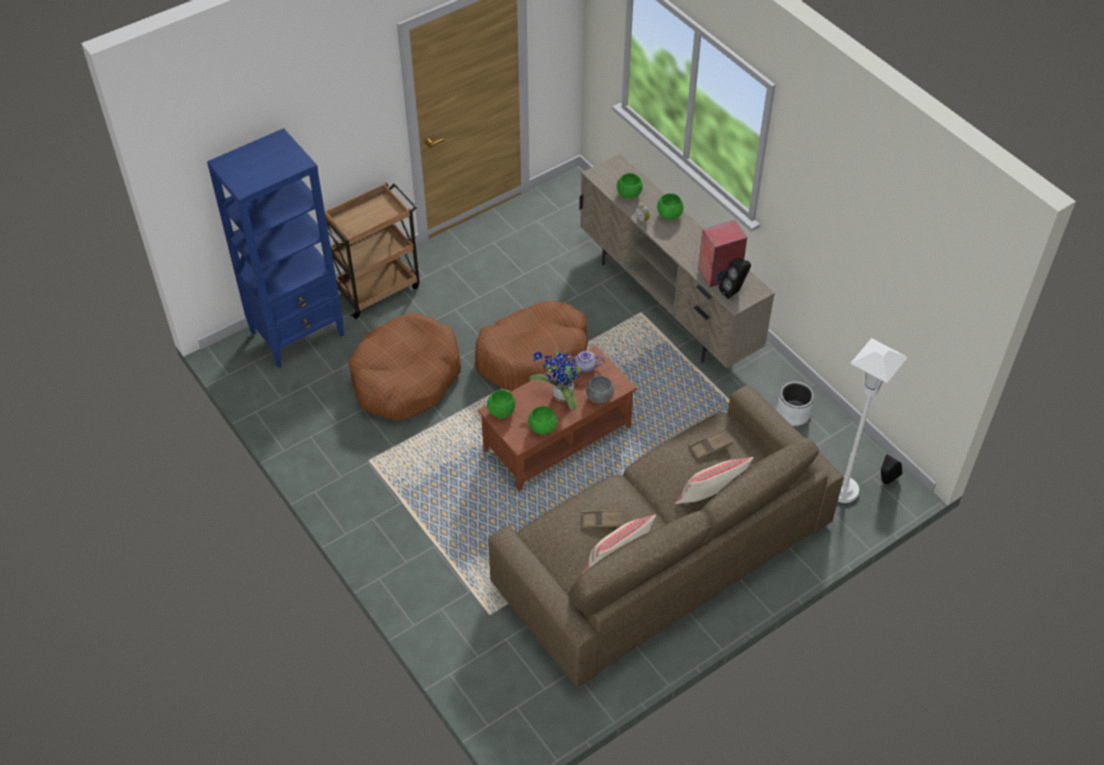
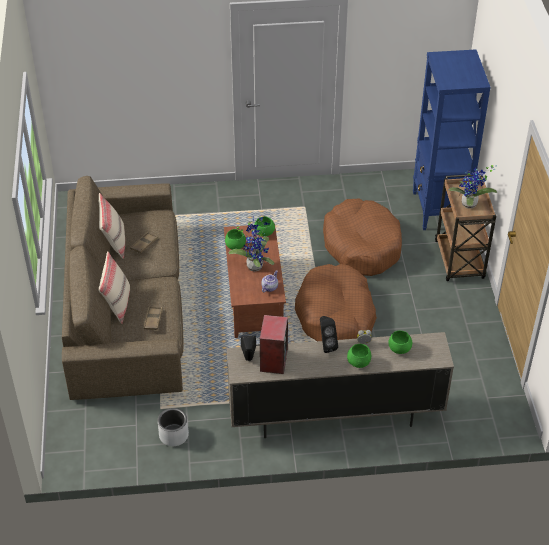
camera: 120 degrees right, 5 degrees down
grey bowl [586,376,614,403] -> none
white floor lamp [838,338,908,503] -> none
black speaker [881,454,902,484] -> black speaker moved to [320,316,338,353]
none -> potted plant [449,165,497,209]

